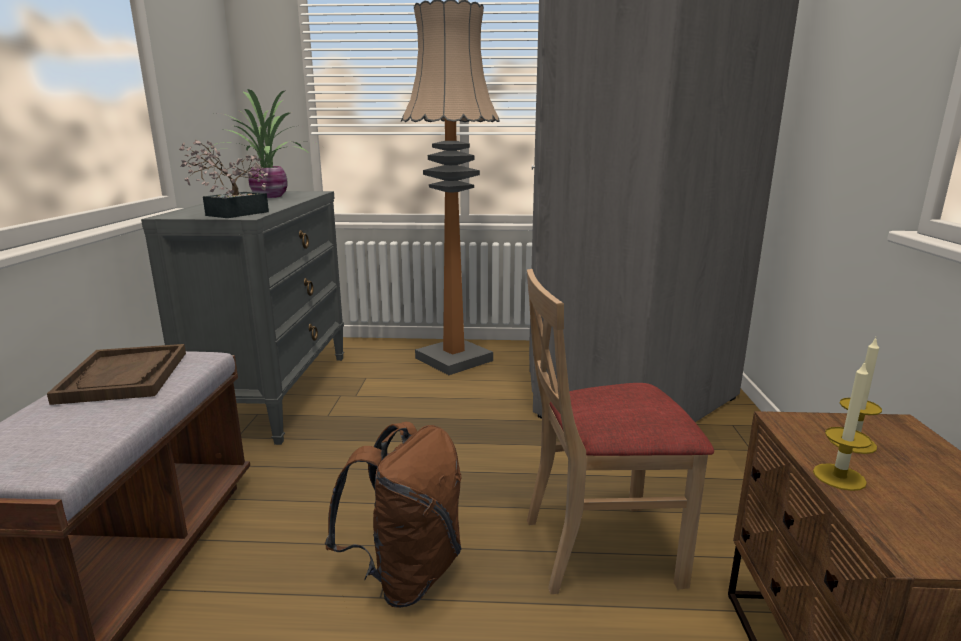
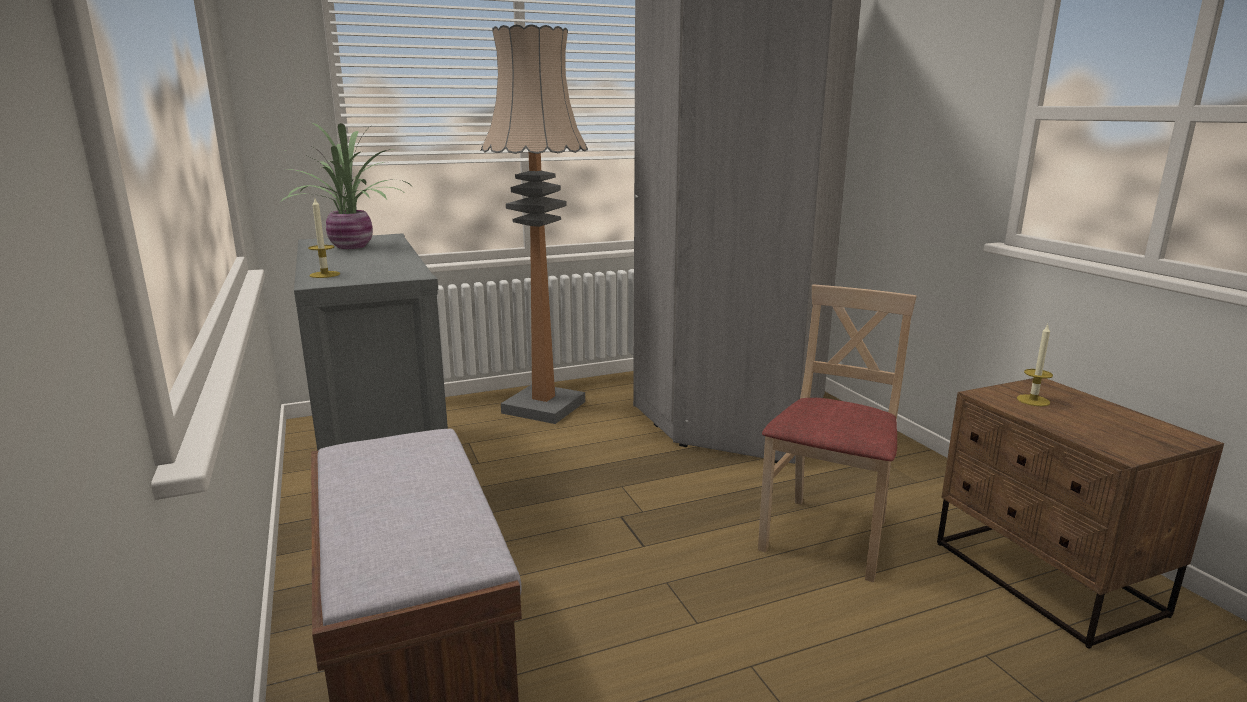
camera: 25 degrees left, 0 degrees up
brown tray [47,344,186,405] -> none
potted plant [179,140,269,218] -> none
brown backpack [325,422,462,608] -> none
beige chair [527,269,714,594] -> beige chair turned 150 degrees clockwise [758,284,917,582]
candle [813,362,872,491] -> candle moved to [308,198,340,278]

